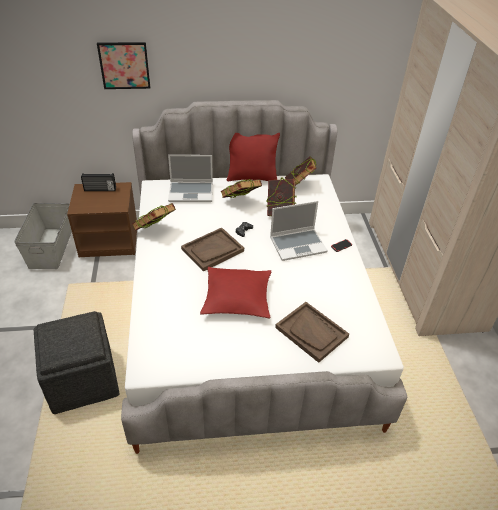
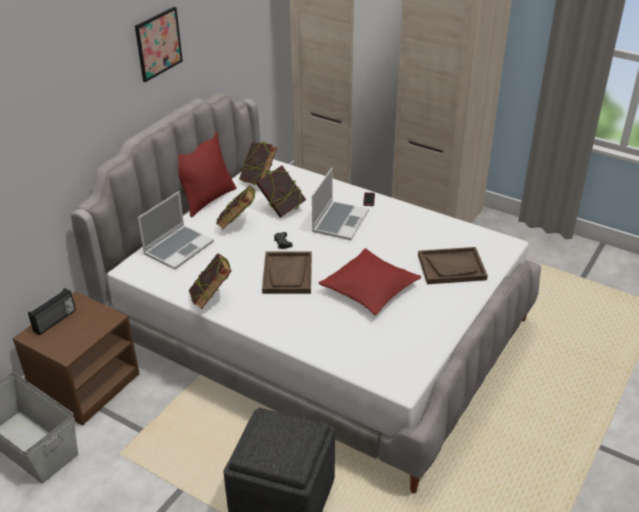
camera: 50 degrees left, 5 degrees down
picture [97,42,150,89] -> picture moved to [135,7,183,82]

